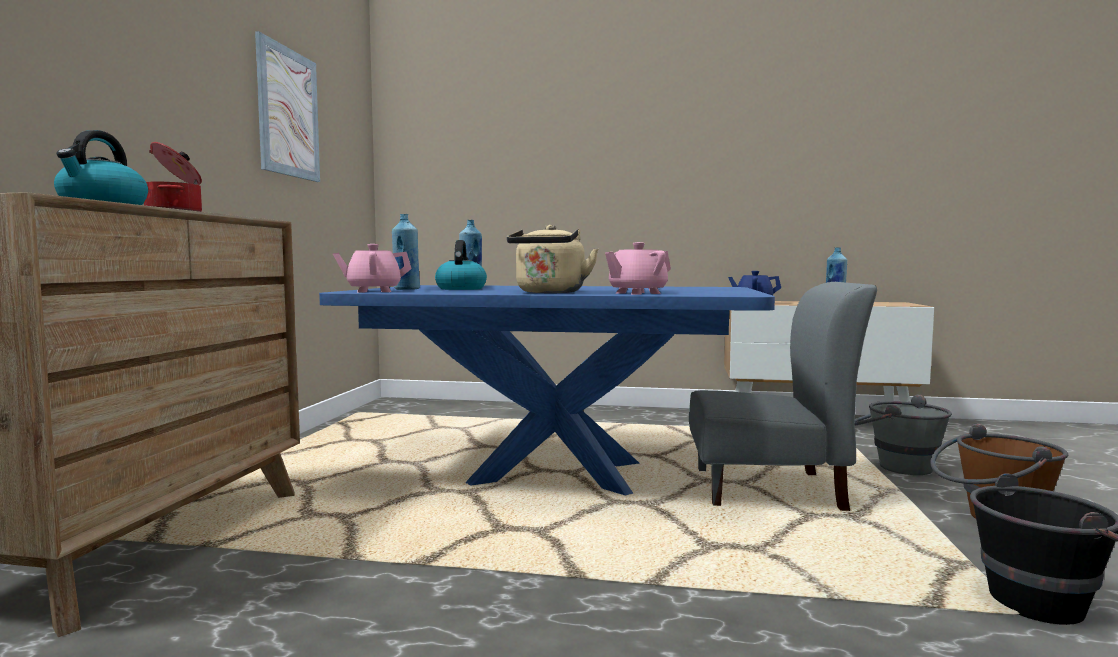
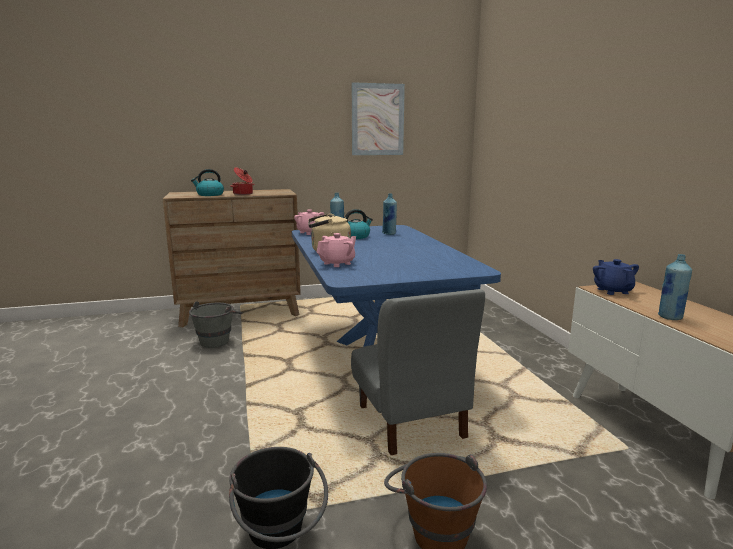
camera: 65 degrees right, 10 degrees up
pink teapot [605,242,671,295] -> pink teapot turned 105 degrees clockwise [316,233,356,267]
grey bucket [855,395,952,475] -> grey bucket moved to [189,302,243,348]

